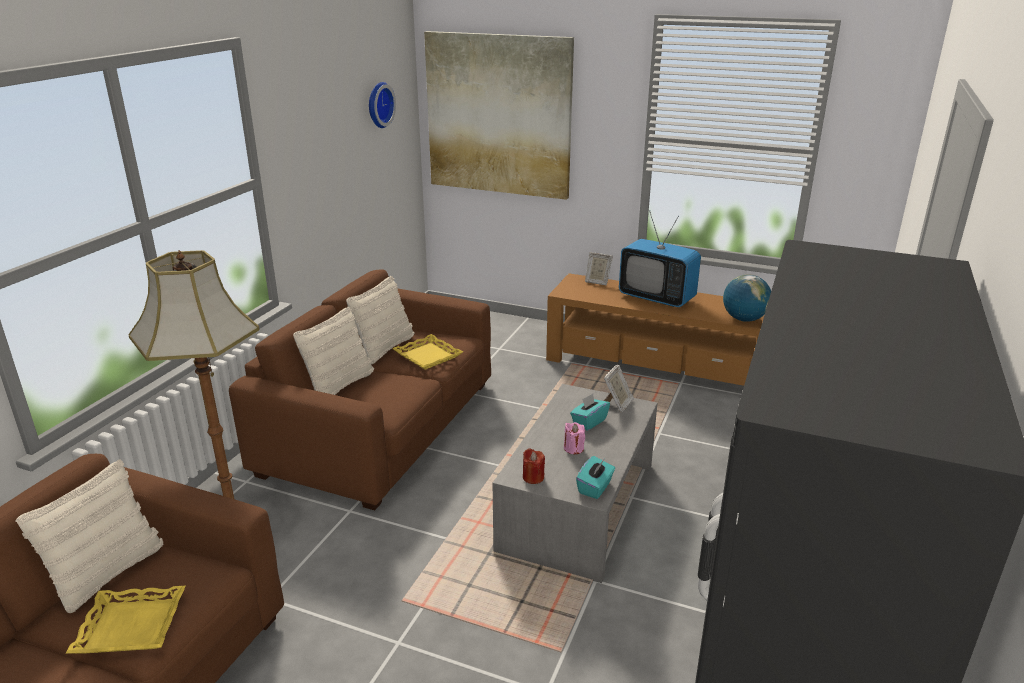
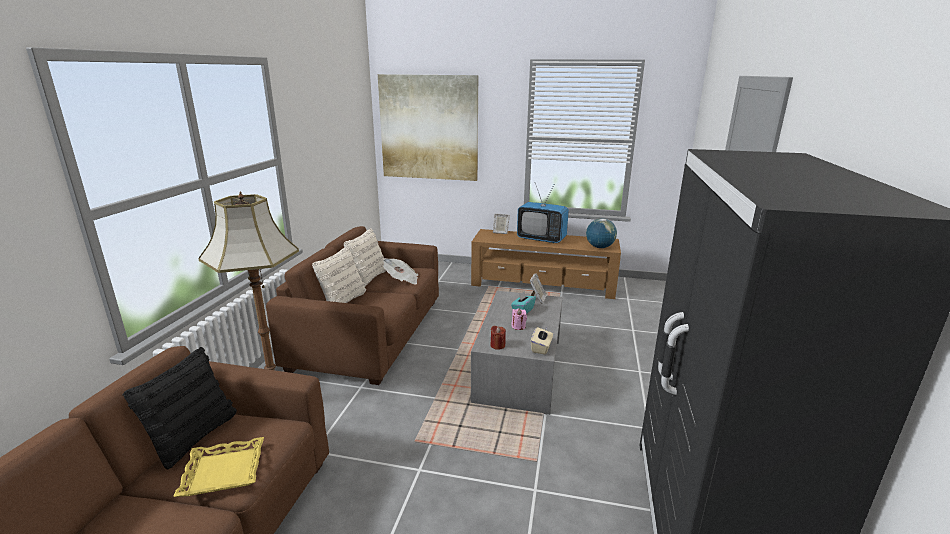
camera: 10 degrees left, 5 degrees down
beige pillow [15,459,163,613] -> black pillow [122,347,237,469]
wall clock [369,82,396,128] -> none
yellow tray [392,334,463,370] -> newspaper [383,258,418,284]
turquoise tissue box [576,456,615,499] -> beige tissue box [531,327,553,354]

